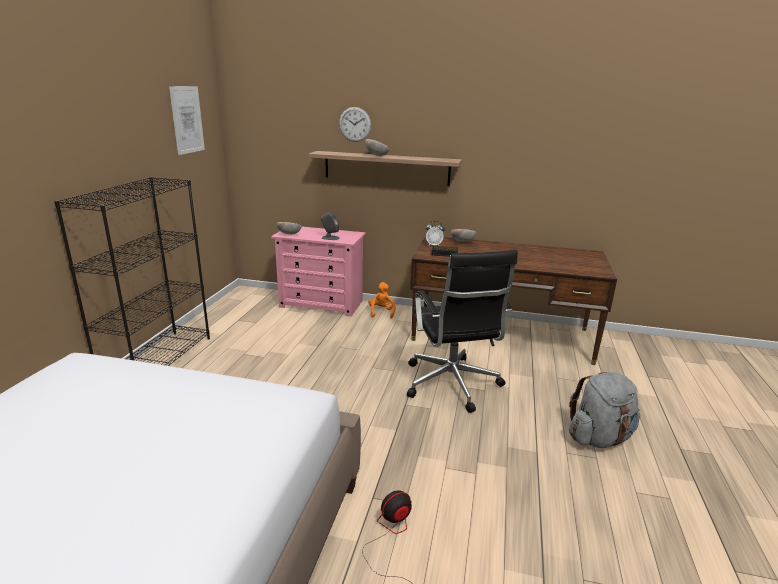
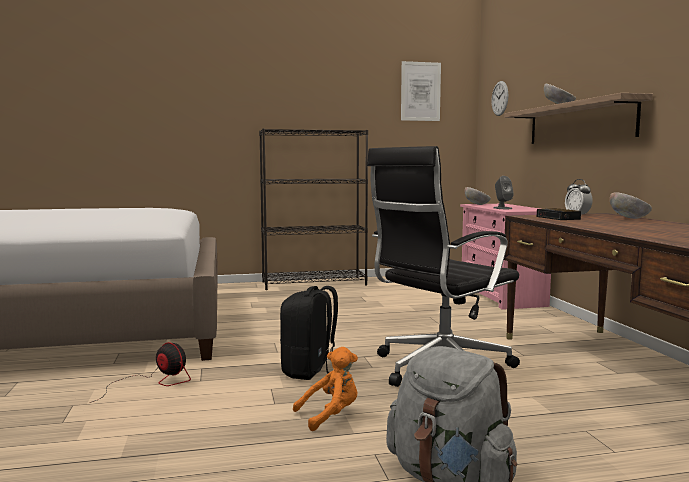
camera: 65 degrees right, 15 degrees down
wall clock [339,107,371,142] -> wall clock moved to [491,81,508,116]
orange plush toy [368,282,396,319] -> orange plush toy moved to [293,347,358,431]
none -> black backpack [280,286,338,380]

